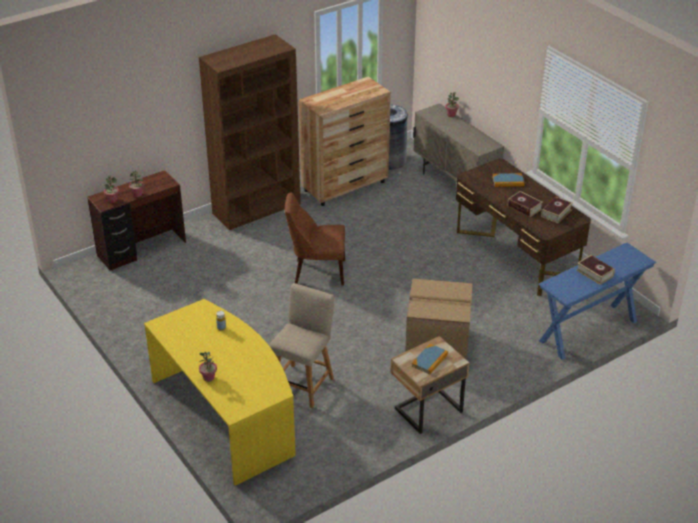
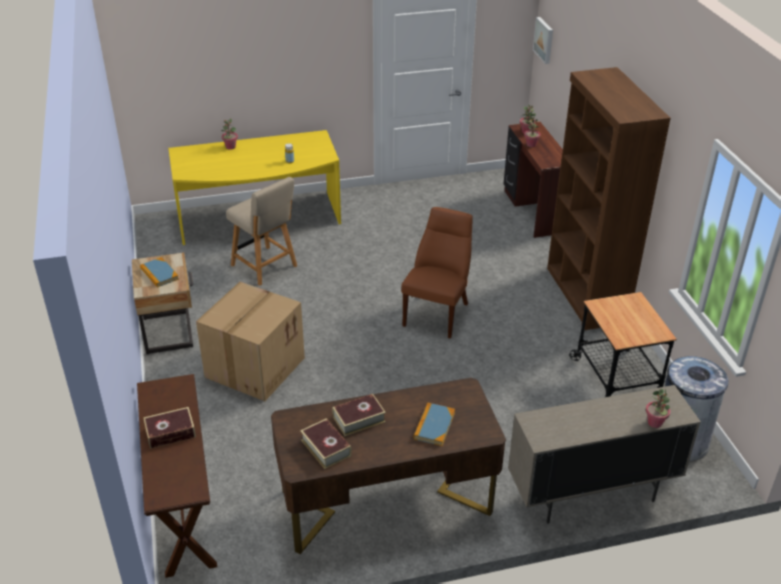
camera: 110 degrees right, 0 degrees up
brown dresser [299,76,391,206] -> cart [569,292,677,397]
blue console table [538,242,656,360] -> brown console table [137,374,217,578]
none -> picture [533,17,553,64]

